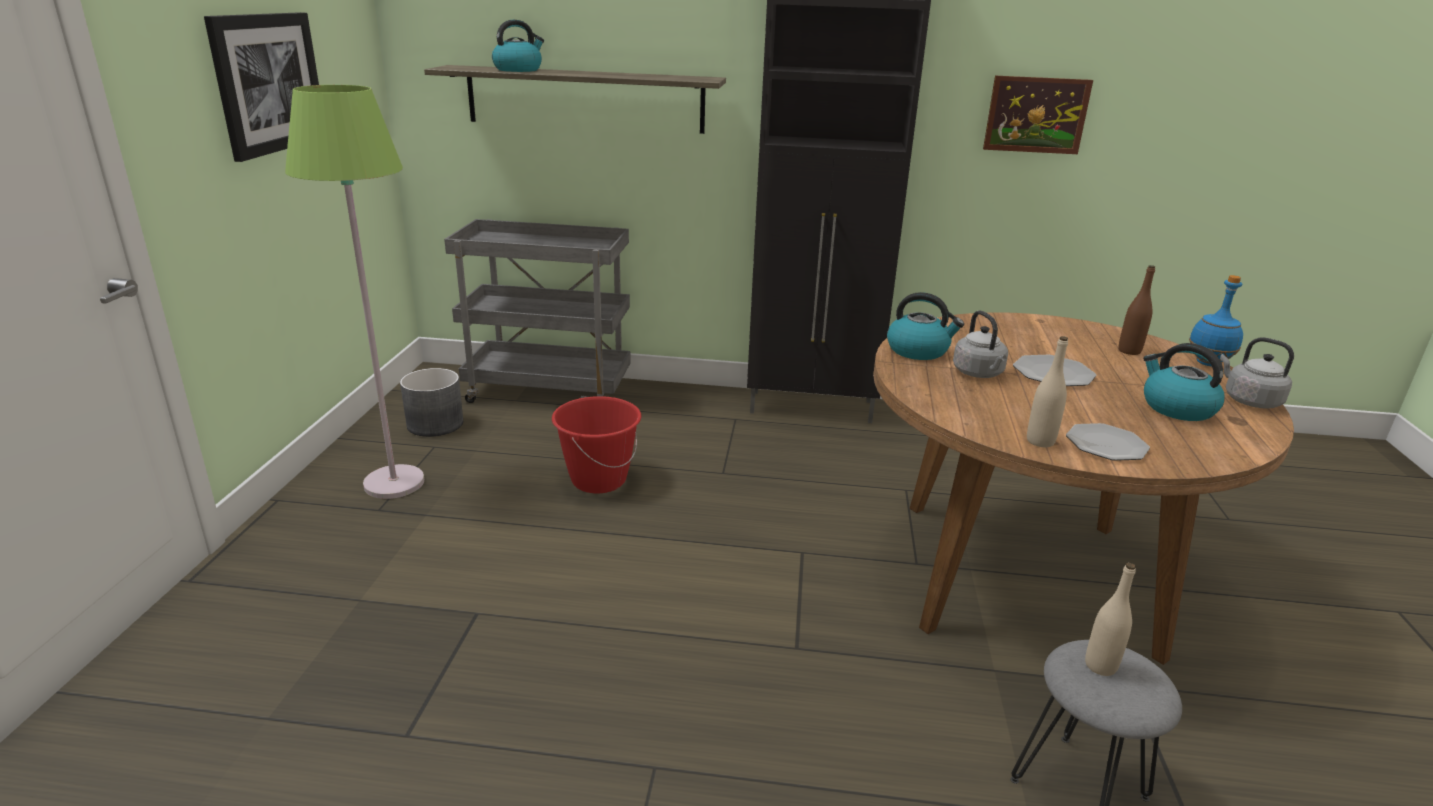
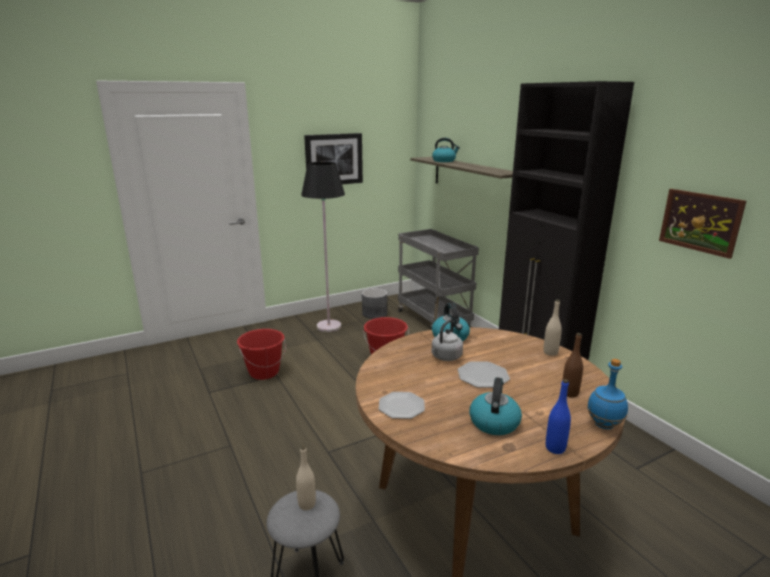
camera: 55 degrees right, 5 degrees down
green floor lamp [285,85,424,499] -> black floor lamp [301,162,345,332]
beige bottle [1027,336,1068,447] -> beige bottle moved to [543,299,562,356]
grey kettle [1220,337,1294,409] -> blue bottle [546,379,571,454]
none -> red bucket [237,329,286,380]

